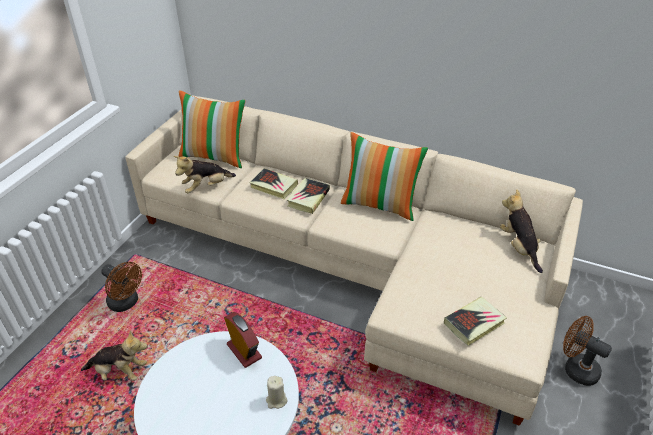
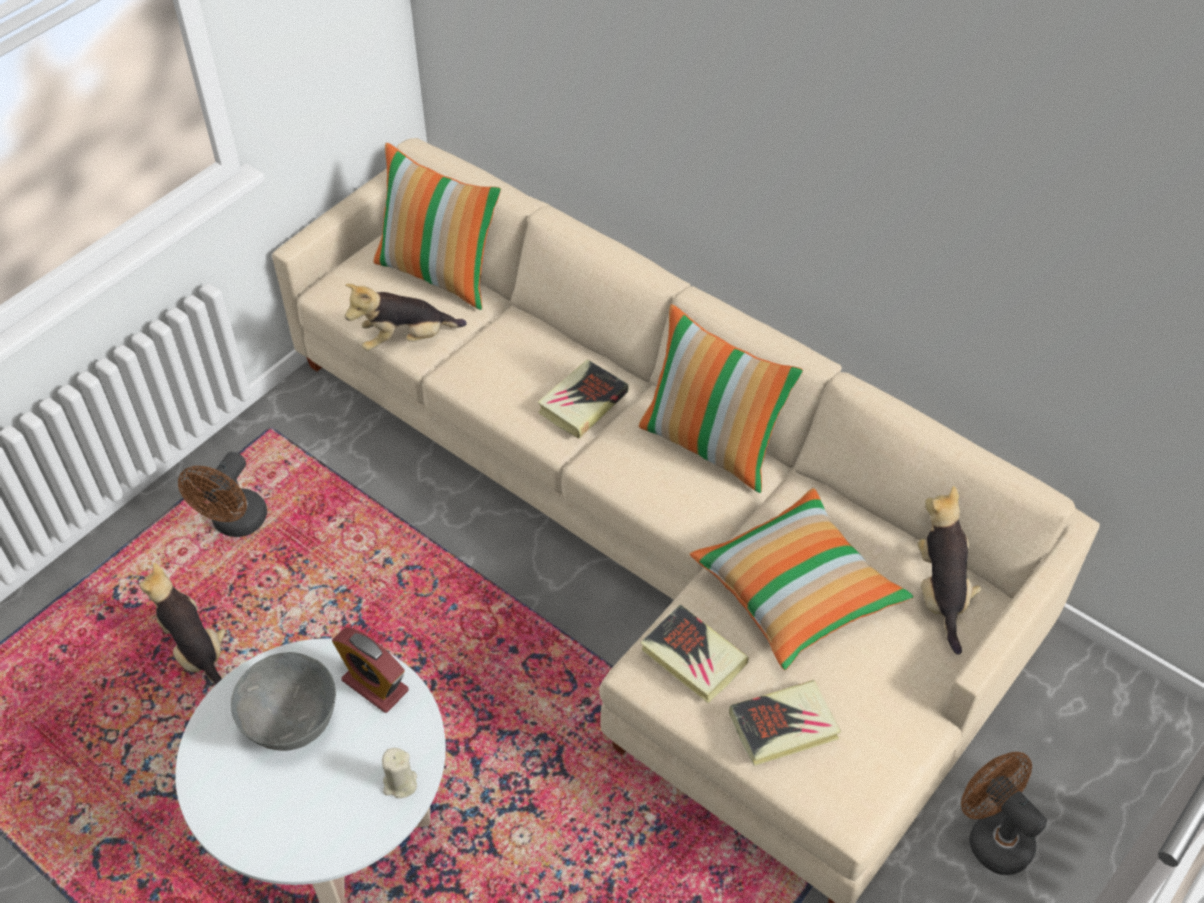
camera: 15 degrees right, 10 degrees up
plush toy [81,330,148,381] -> plush toy turned 150 degrees counterclockwise [140,563,225,685]
brown fan [101,262,142,312] -> brown fan turned 60 degrees clockwise [178,452,267,537]
alarm clock [224,312,262,368] -> alarm clock turned 150 degrees clockwise [332,627,409,713]
book [250,168,298,199] -> book moved to [641,604,748,703]
none -> grey bowl [231,652,336,751]
none -> pillow [689,488,913,670]

